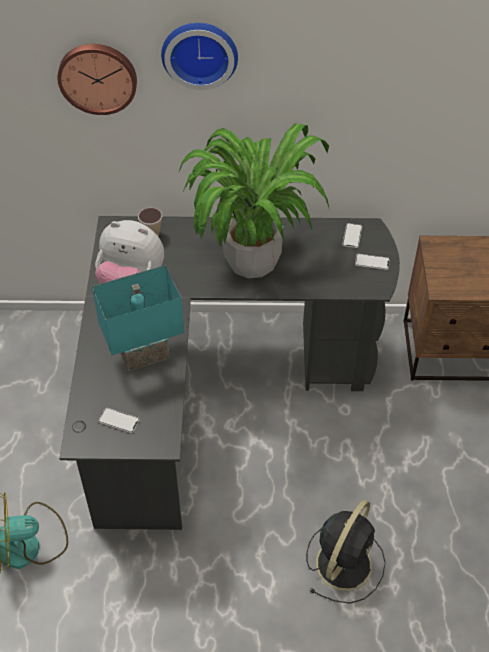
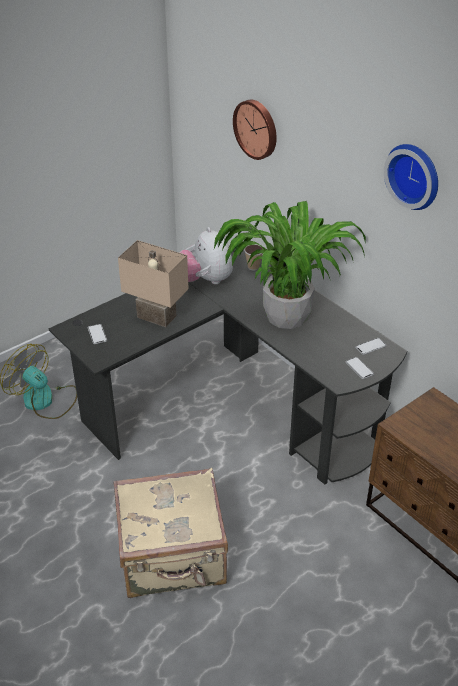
camera: 50 degrees right, 10 degrees down
turquoise table lamp [92,265,184,371] -> beige table lamp [118,240,189,327]
wall clock [161,23,238,90] -> wall clock moved to [384,144,438,210]
black fan [307,499,386,604] -> beige suitcase [114,468,228,598]

